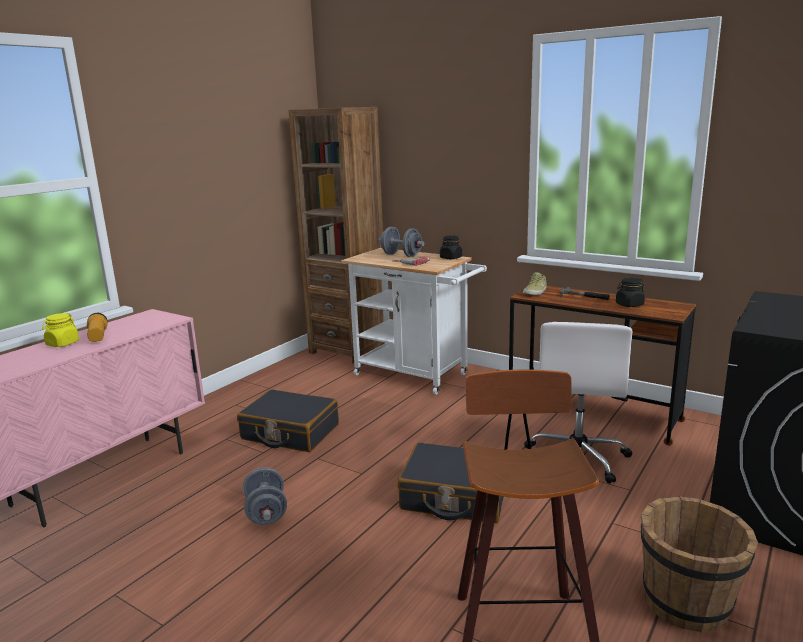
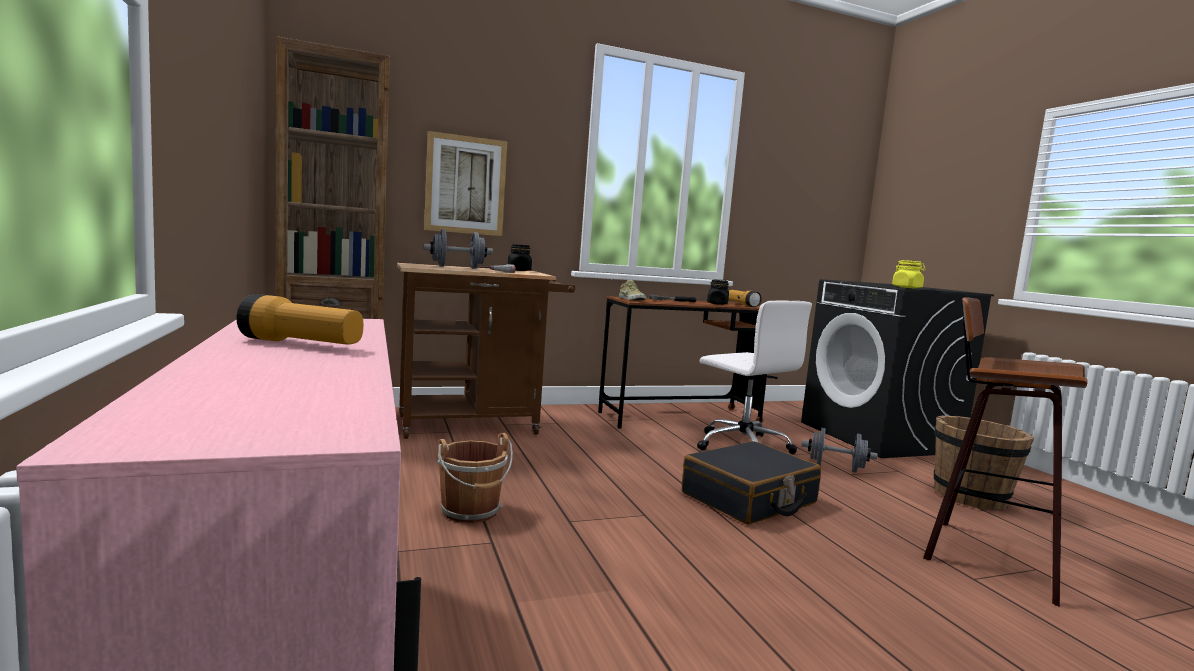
camera: 55 degrees left, 10 degrees down
yellow jar [42,313,79,347] -> yellow jar moved to [892,260,926,289]
black suitcase [237,389,339,452] -> brown bucket [437,433,513,523]
grey dumbbell [243,468,287,525] -> grey dumbbell moved to [801,428,878,473]
white cart [341,248,487,395] -> brown cart [397,263,575,439]
none -> picture [424,131,507,236]
none -> flashlight [729,290,762,307]

